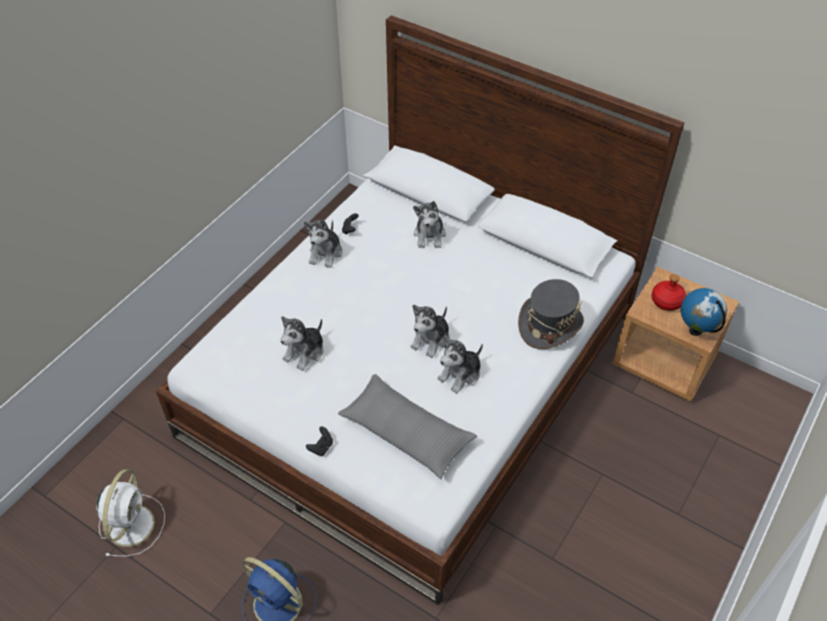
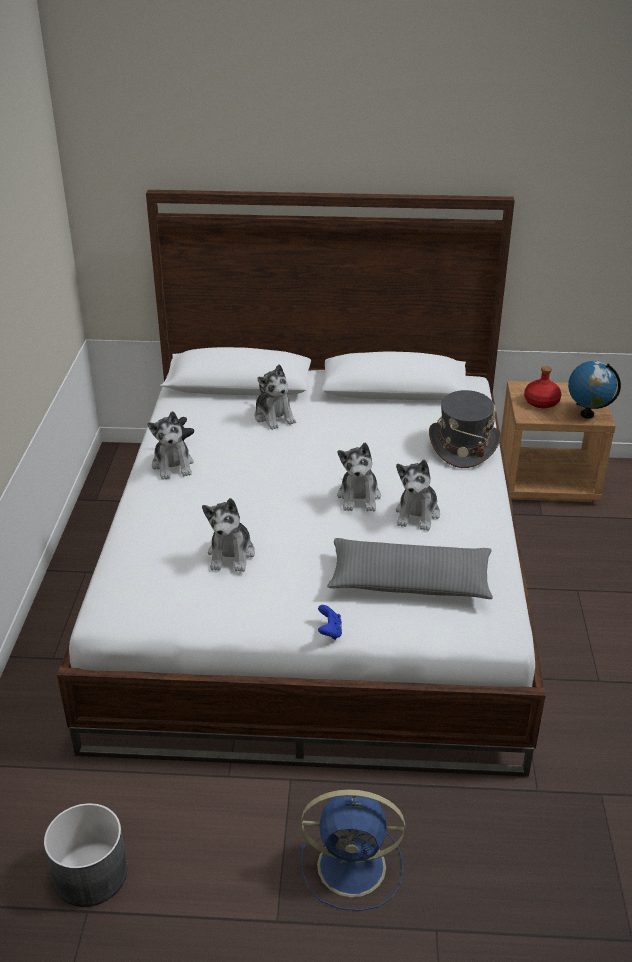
camera: 30 degrees left, 15 degrees down
white fan [96,469,165,557] -> grey planter [44,803,128,907]
black game controller [306,427,333,456] -> blue game controller [318,605,342,640]

